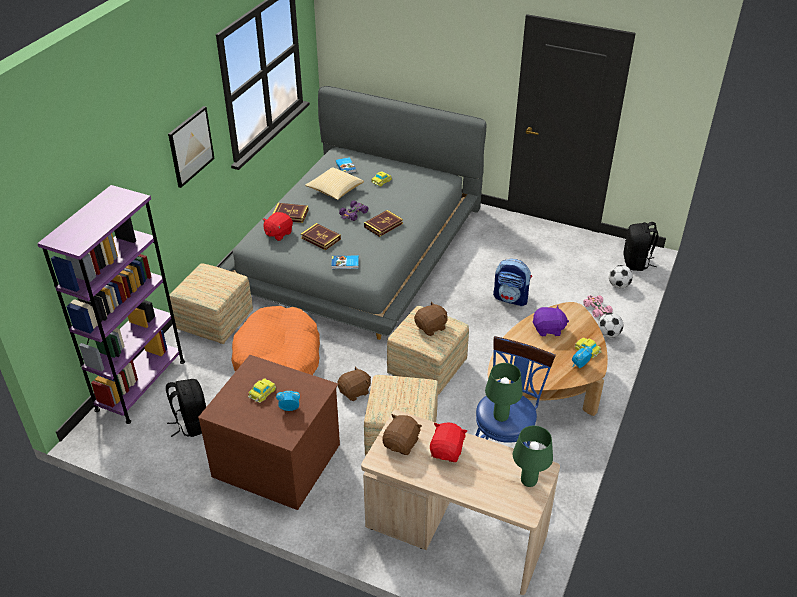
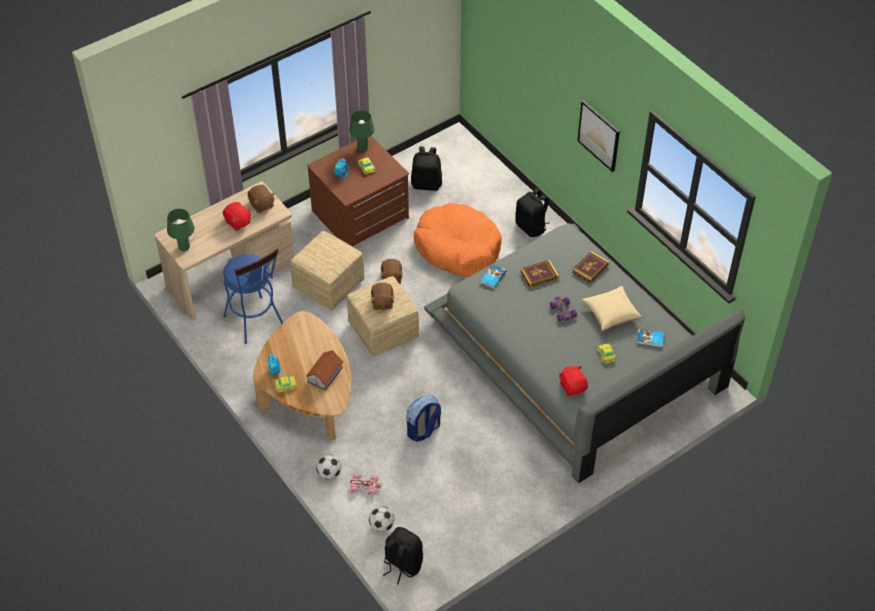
camera: 120 degrees right, 10 degrees up
purple bookcase [37,185,185,424] -> none
ottoman [169,263,253,344] -> black backpack [515,188,550,237]
red plush toy [262,212,293,241] -> red plush toy moved to [559,366,588,396]
book [364,210,403,237] -> none
green table lamp [485,363,523,422] -> green table lamp moved to [349,110,375,151]
purple plush toy [532,306,569,336] -> toy house [306,350,343,391]

